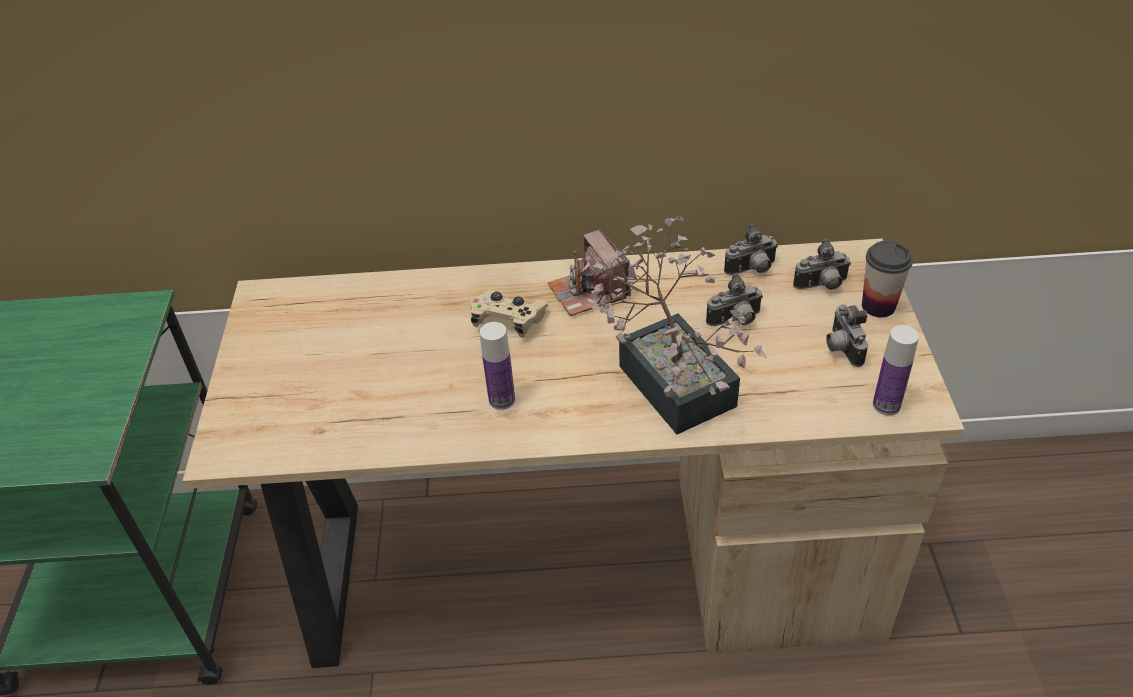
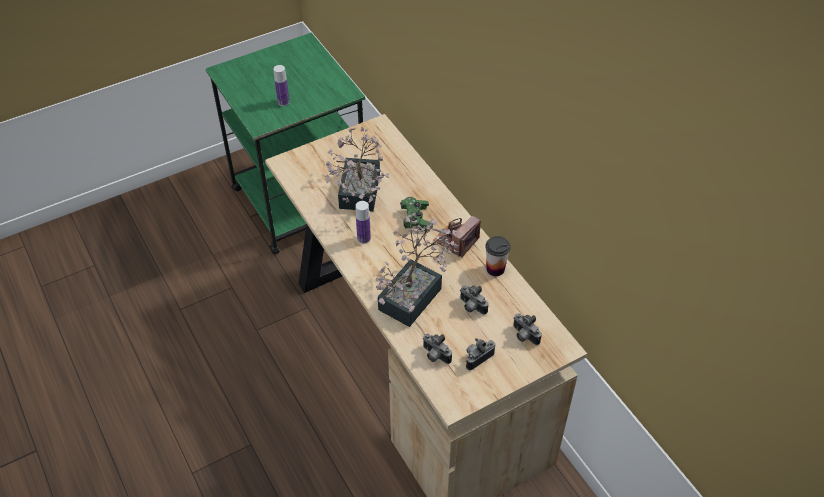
camera: 60 degrees right, 5 degrees up
beige game controller [470,289,548,338] -> green game controller [400,197,432,231]
camera [724,224,778,275] -> camera moved to [422,333,452,364]
cup [862,240,913,317] -> cup moved to [485,236,511,276]
bottle [873,325,919,416] -> bottle moved to [273,65,290,106]
none -> potted plant [325,126,389,211]

